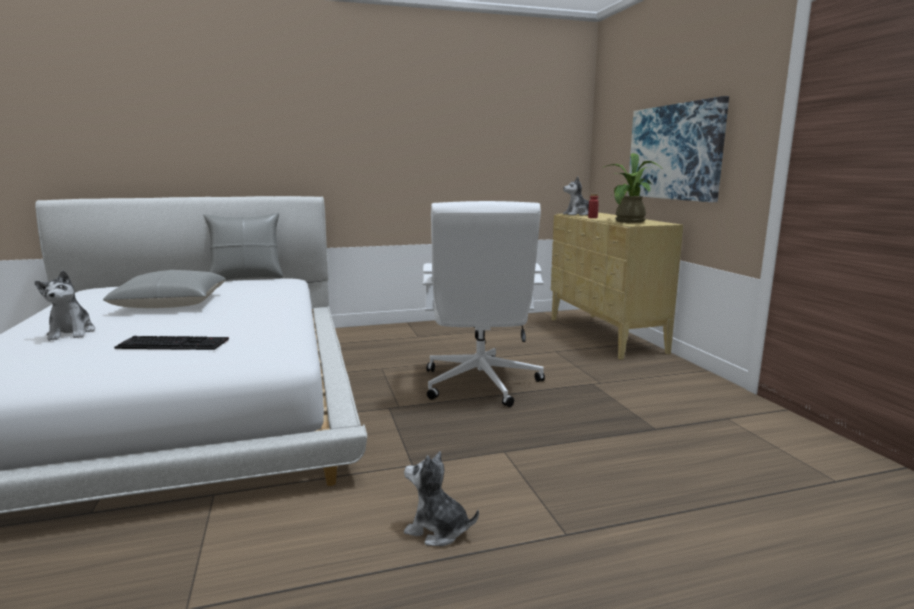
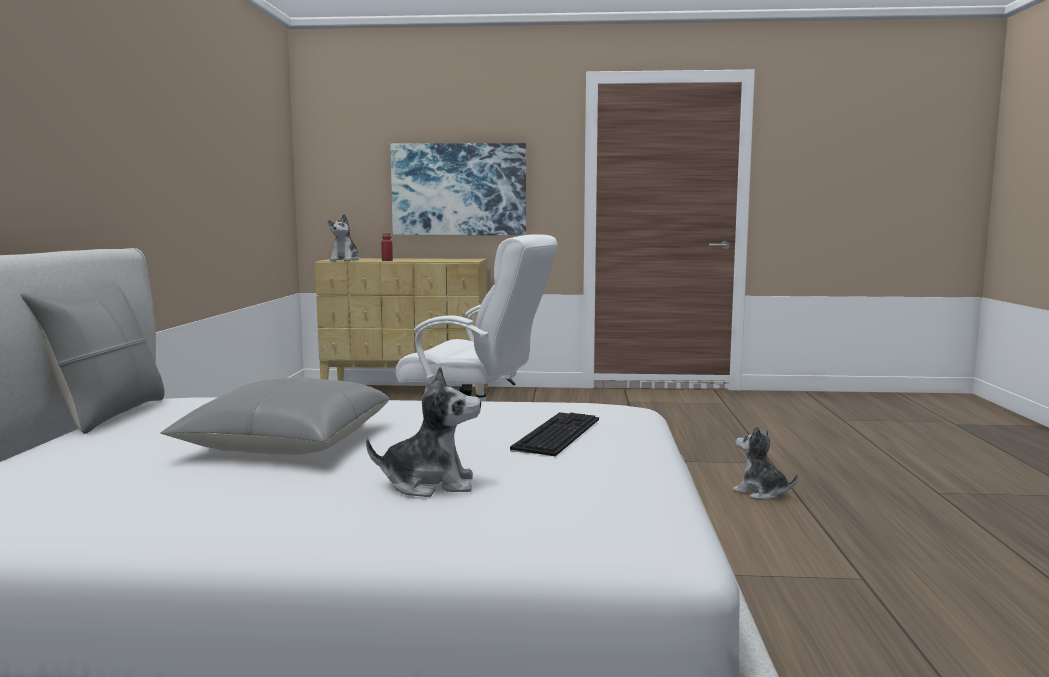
camera: 70 degrees left, 5 degrees down
plush toy [404,451,479,546] -> plush toy turned 90 degrees clockwise [732,426,798,500]
potted plant [604,153,661,223] -> none

